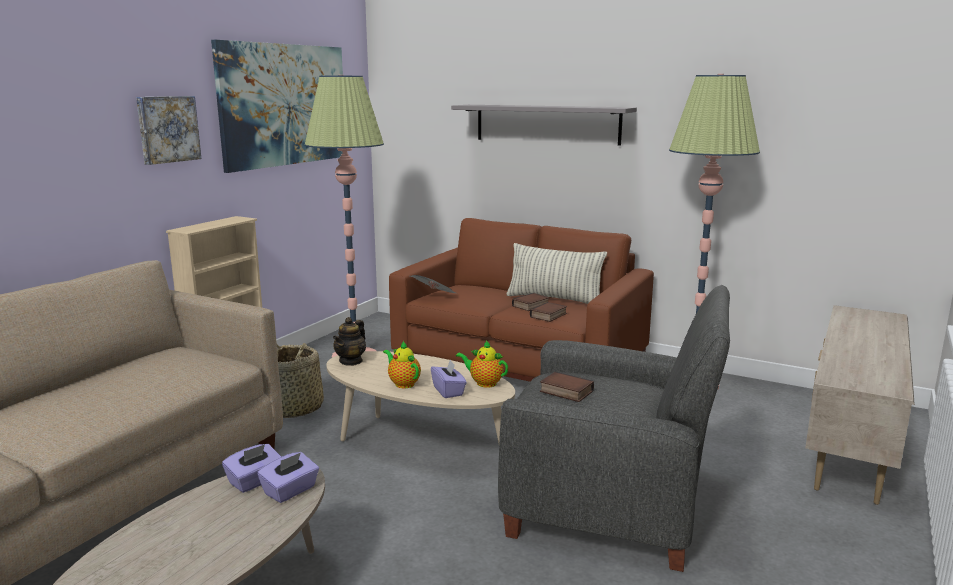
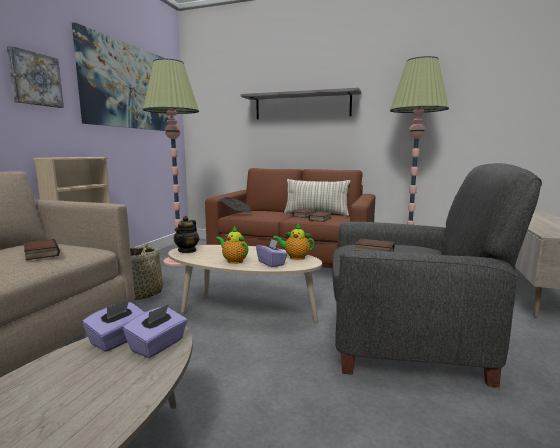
camera: 10 degrees left, 5 degrees down
none -> book [24,239,60,260]

